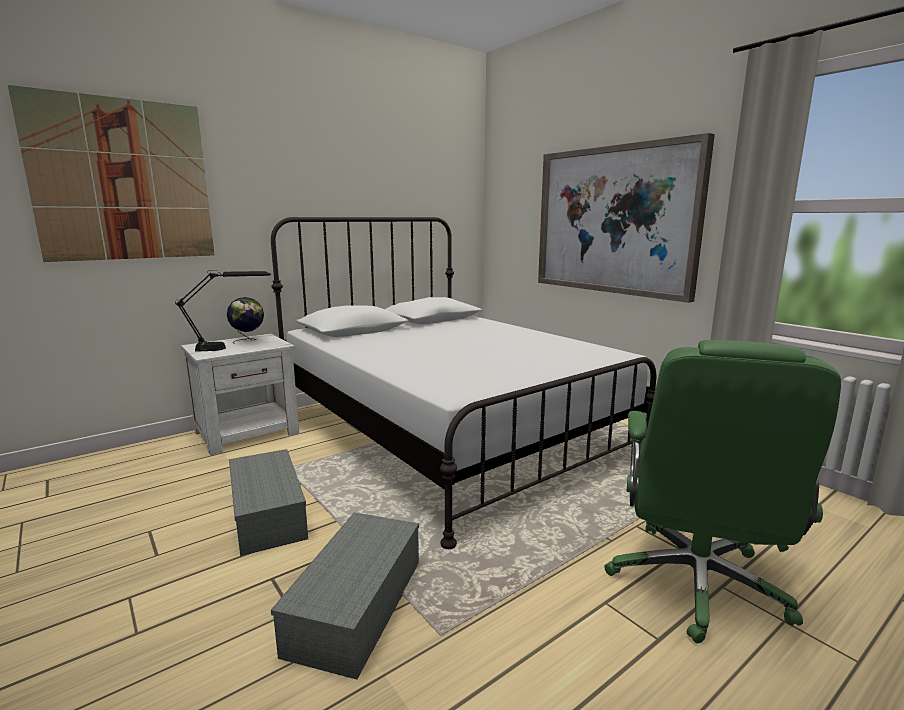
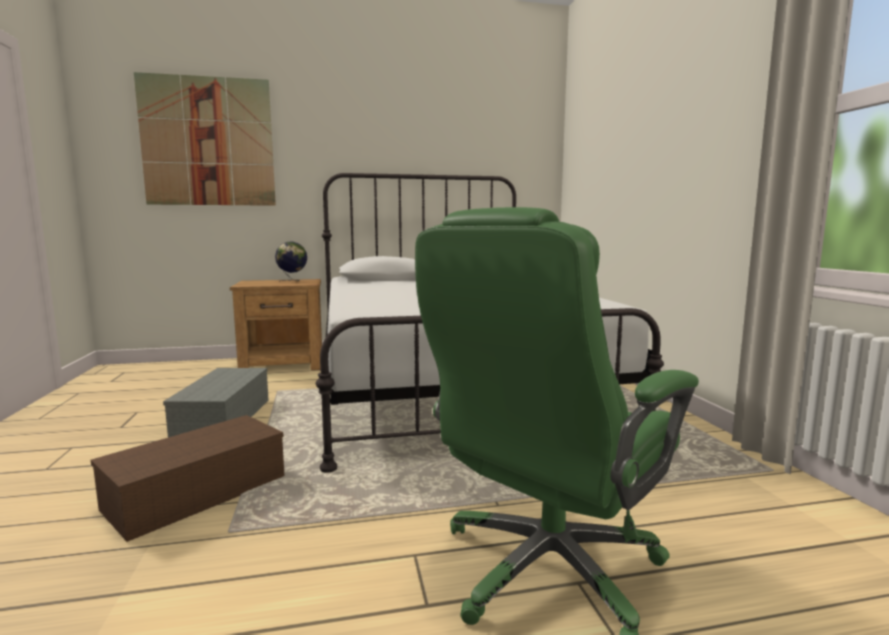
camera: 25 degrees right, 5 degrees down
black table lamp [175,270,271,352] -> none
white nightstand [181,334,299,455] -> brown nightstand [230,279,322,370]
grey storage box [271,512,419,679] -> brown storage box [91,415,284,542]
picture [538,133,715,303] -> none

